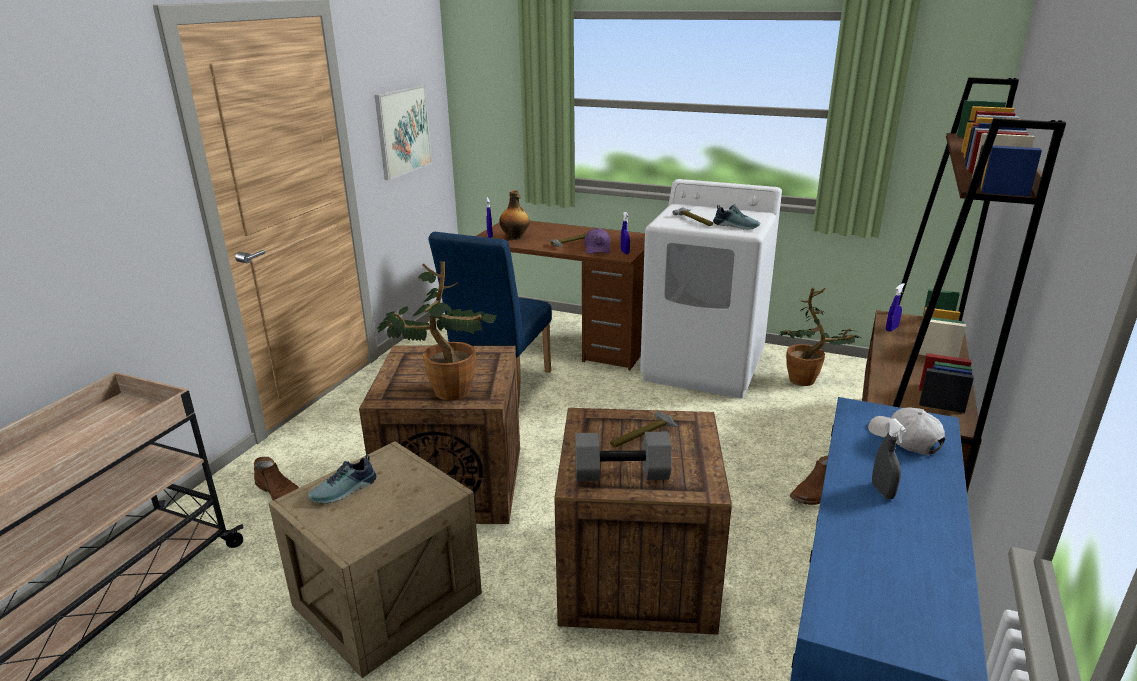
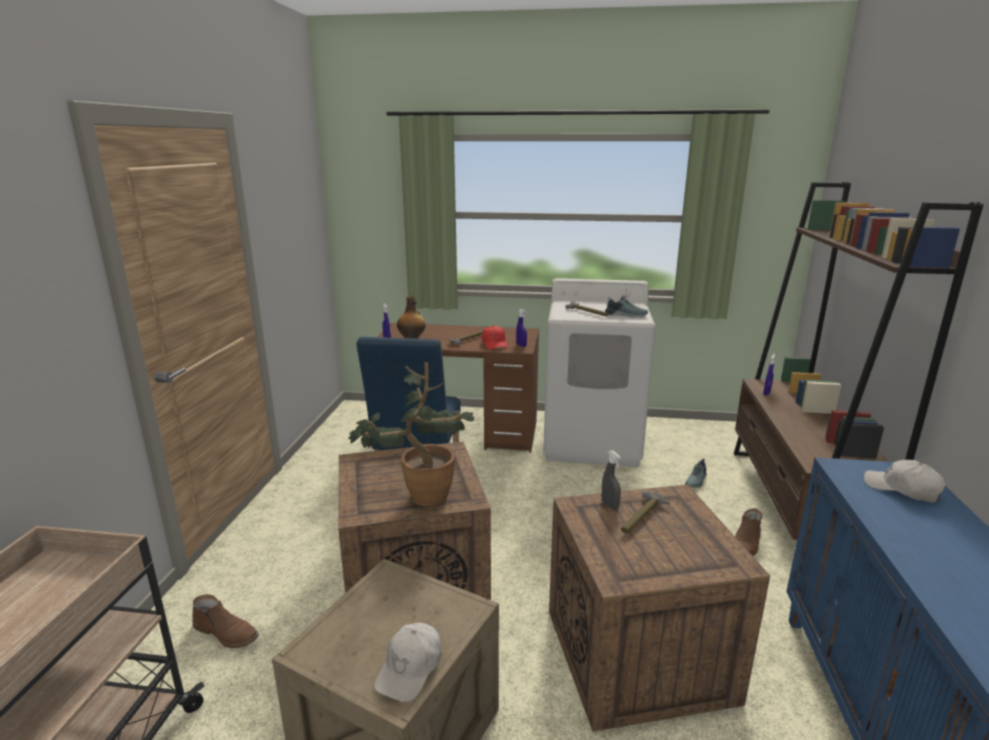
camera: 15 degrees left, 5 degrees down
shoe [308,455,376,504] -> shoe moved to [685,459,707,488]
picture [375,85,432,180] -> none
grey dumbbell [575,432,672,481] -> none
purple cap [584,228,611,254] -> red cap [482,325,508,349]
potted plant [780,287,863,386] -> none
grey spray bottle [872,418,907,499] -> grey spray bottle moved to [601,450,621,510]
none -> white cap [374,623,441,702]

